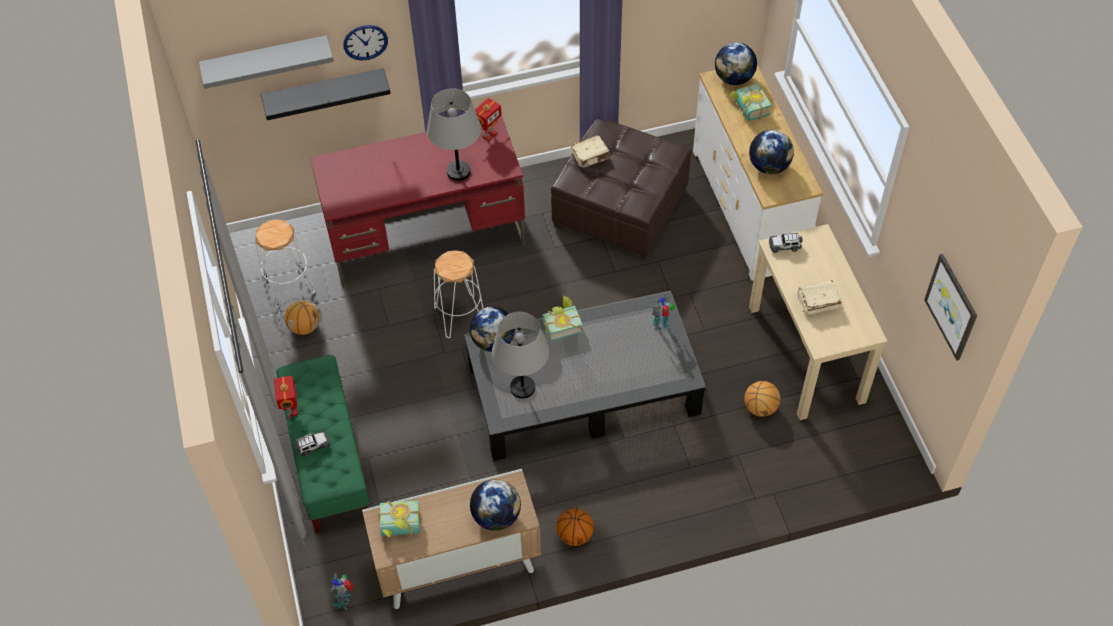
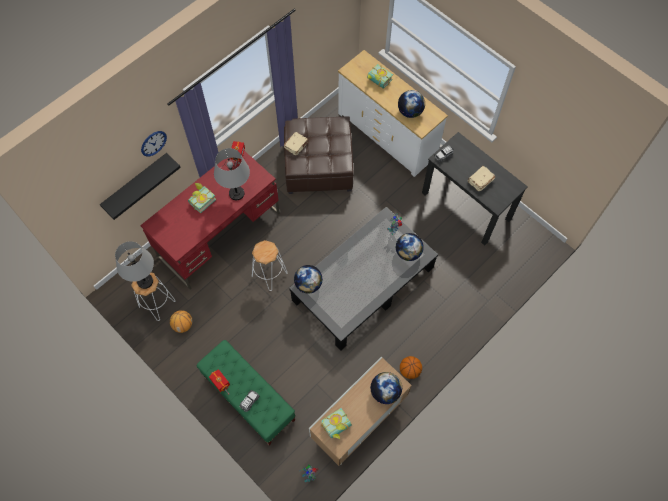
camera: 30 degrees left, 10 degrees up
grey shelf [199,35,334,89] -> none
grey table lamp [492,312,549,399] -> grey table lamp moved to [115,241,154,289]
book [542,296,583,341] -> book moved to [188,183,216,213]
globe [715,42,757,85] -> globe moved to [395,233,424,261]
basketball [744,381,780,417] -> none
beige desk [749,224,887,420] -> black desk [422,132,528,245]
picture [924,254,977,360] -> none

